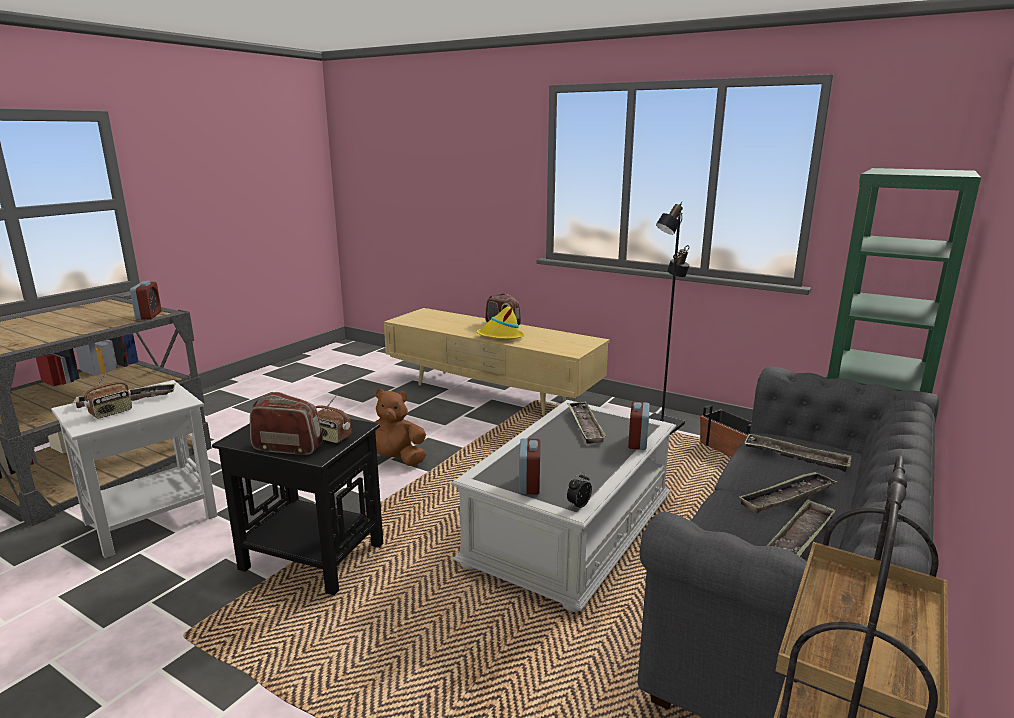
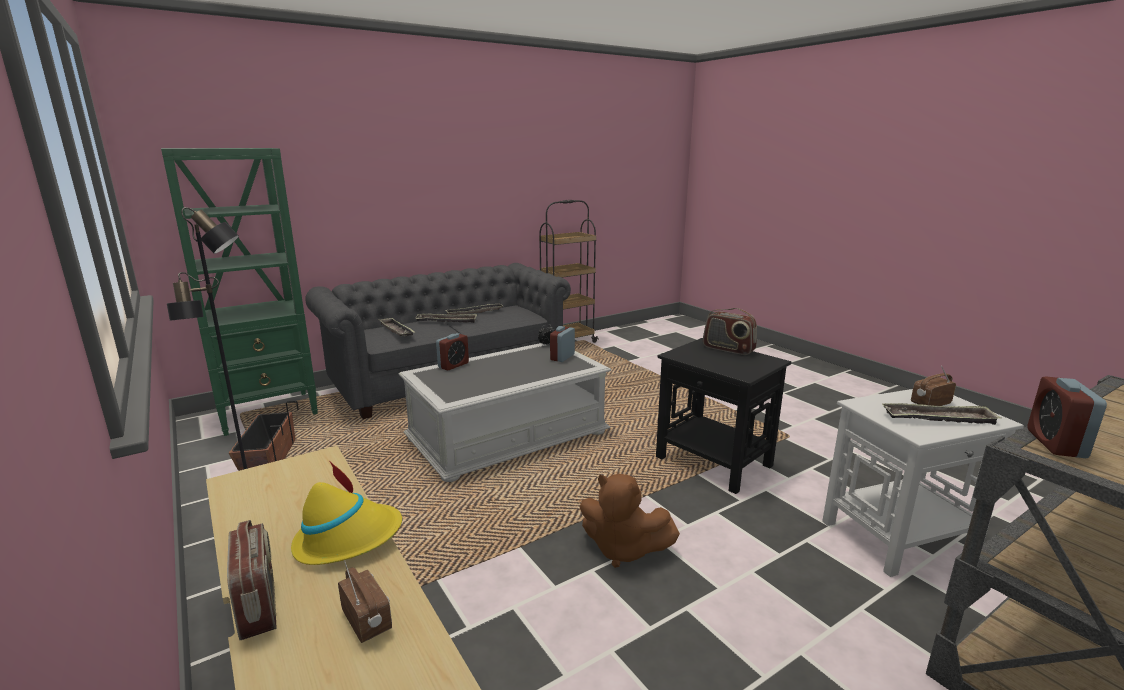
camera: 155 degrees left, 0 degrees up
radio [315,394,351,443] -> radio moved to [338,561,392,643]
tray [567,401,607,444] -> none

